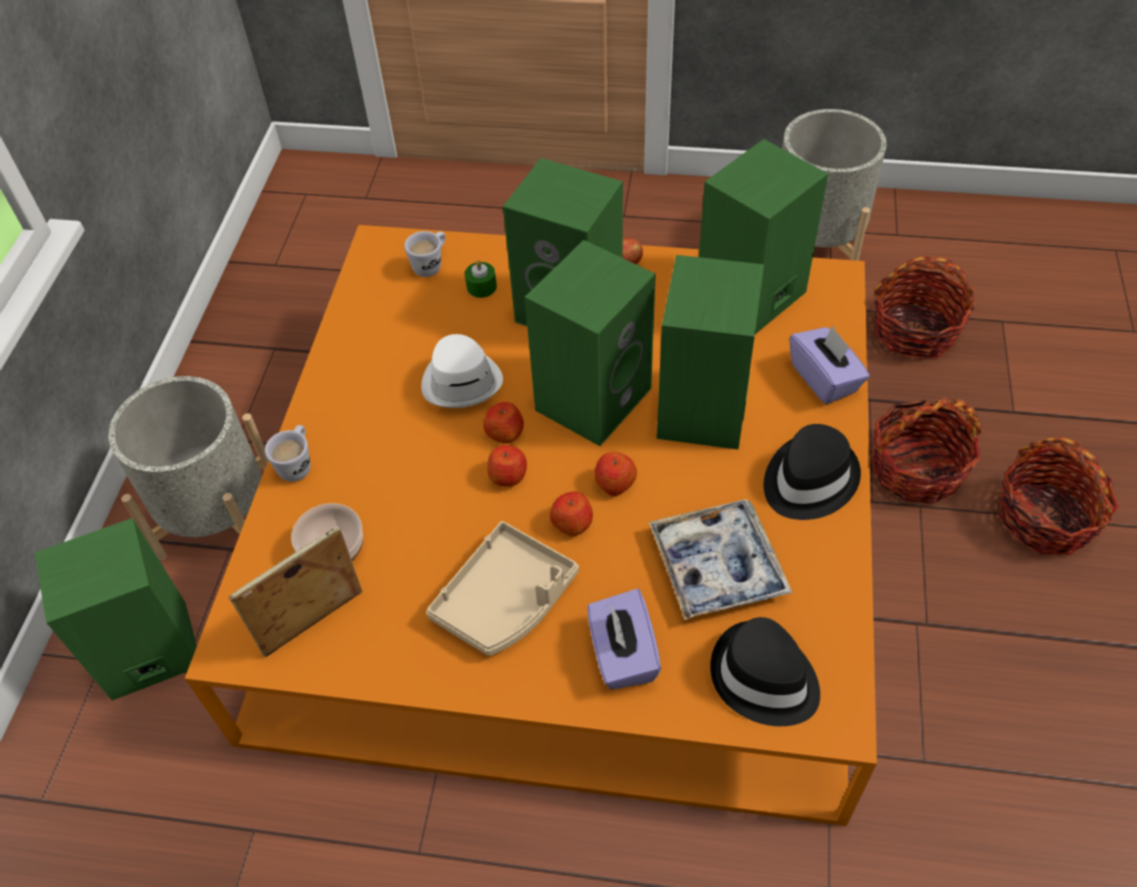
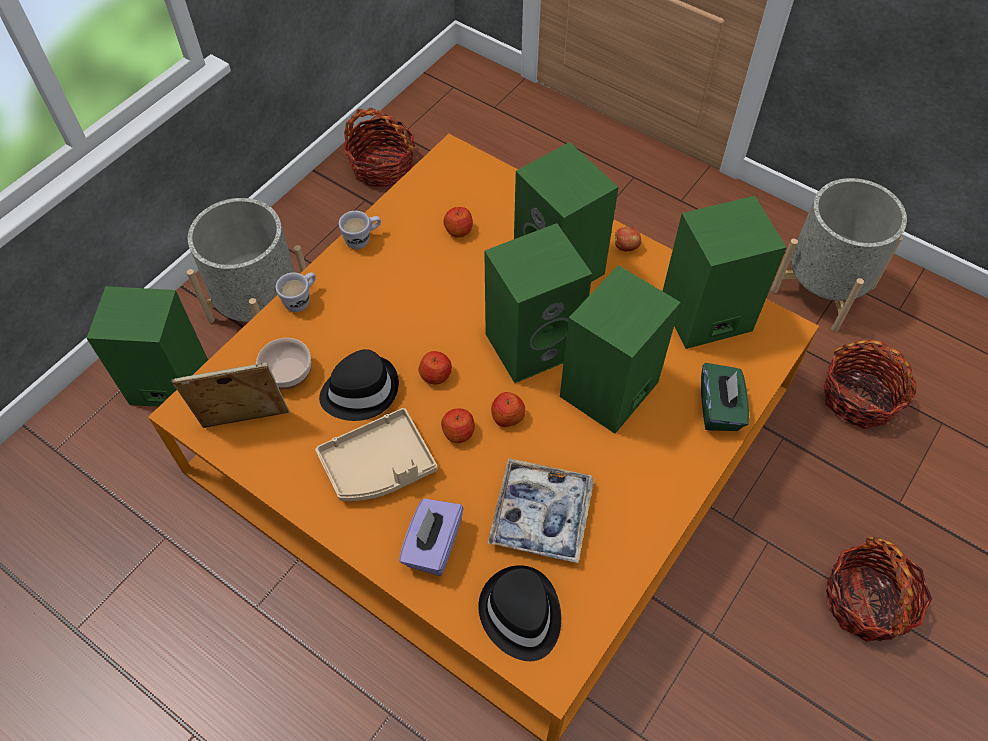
camera: 25 degrees right, 5 degrees up
white mug [404,231,446,277] -> white mug moved to [339,211,381,249]
white hat [421,334,503,408] -> none
green candle [465,260,497,298] -> none
apple [483,402,524,443] -> apple moved to [443,207,473,238]
black hat [764,424,861,520] -> black hat moved to [319,349,399,421]
purple tissue box [790,325,870,404] -> green tissue box [701,363,749,431]
basket [871,397,982,504] -> basket moved to [343,107,415,187]

